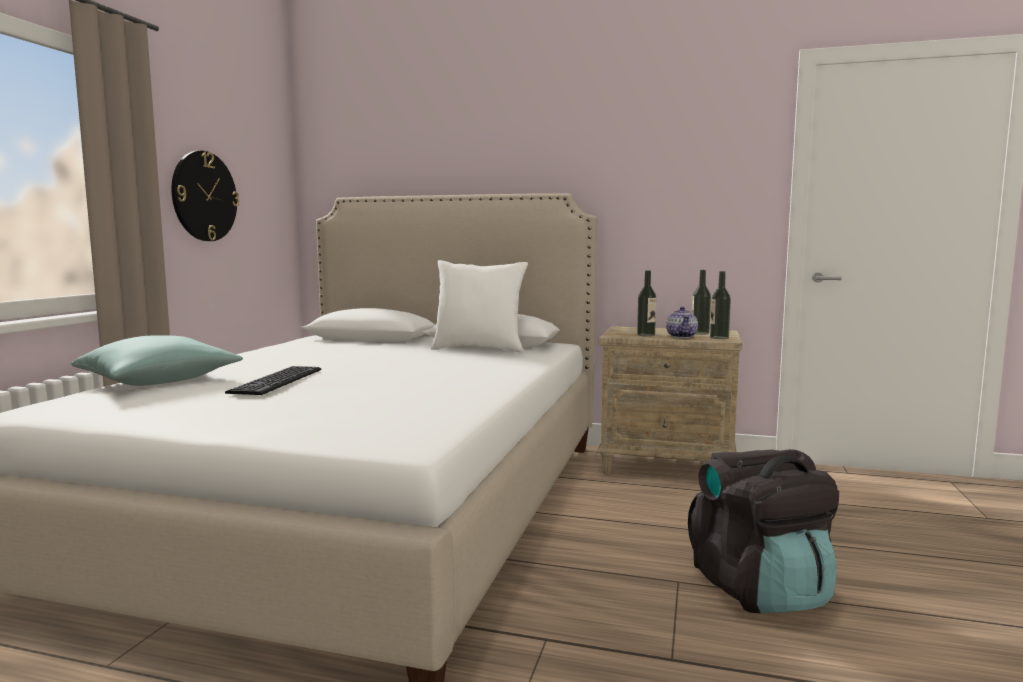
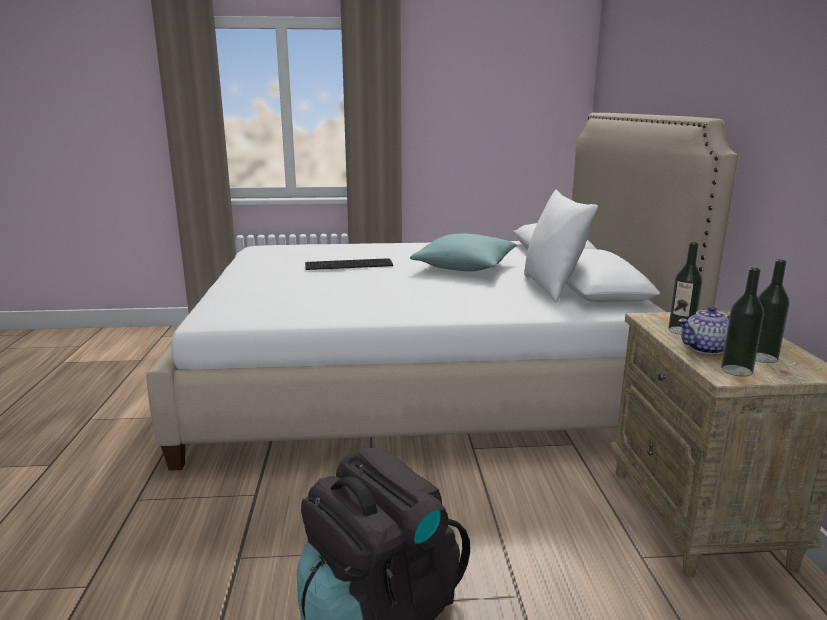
camera: 70 degrees right, 10 degrees up
turquoise pillow [71,335,243,386] -> turquoise pillow moved to [410,234,517,271]
wall clock [171,151,239,241] -> none

